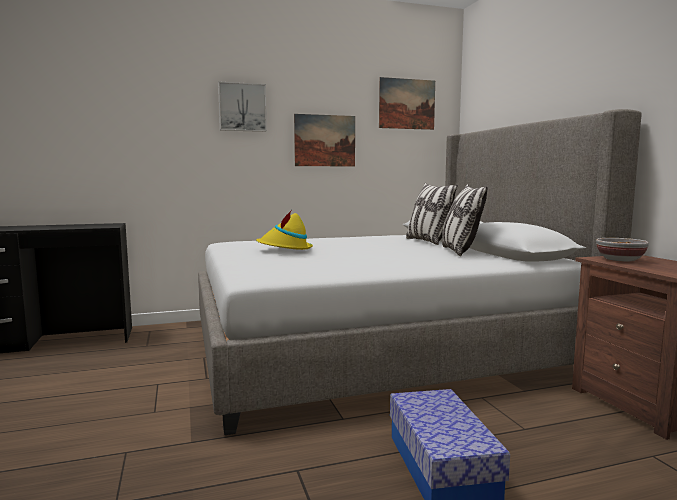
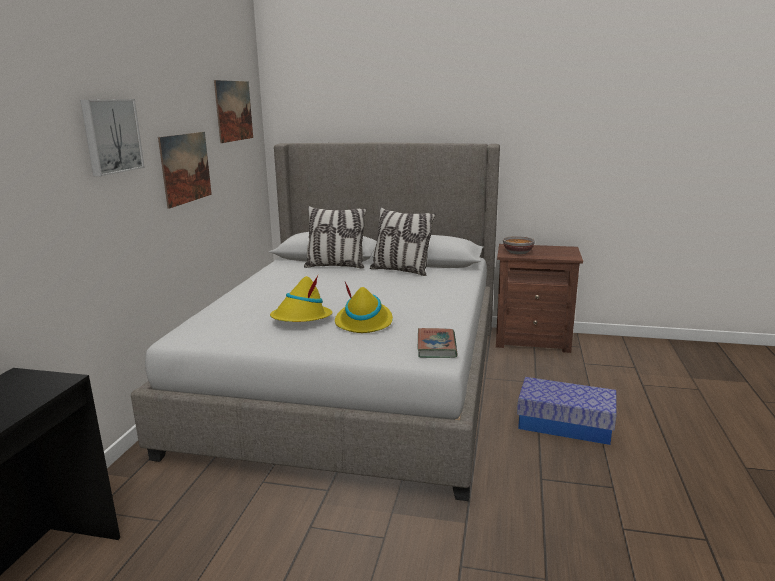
camera: 60 degrees left, 10 degrees up
none -> yellow hat [335,282,393,333]
none -> book [418,328,457,358]

